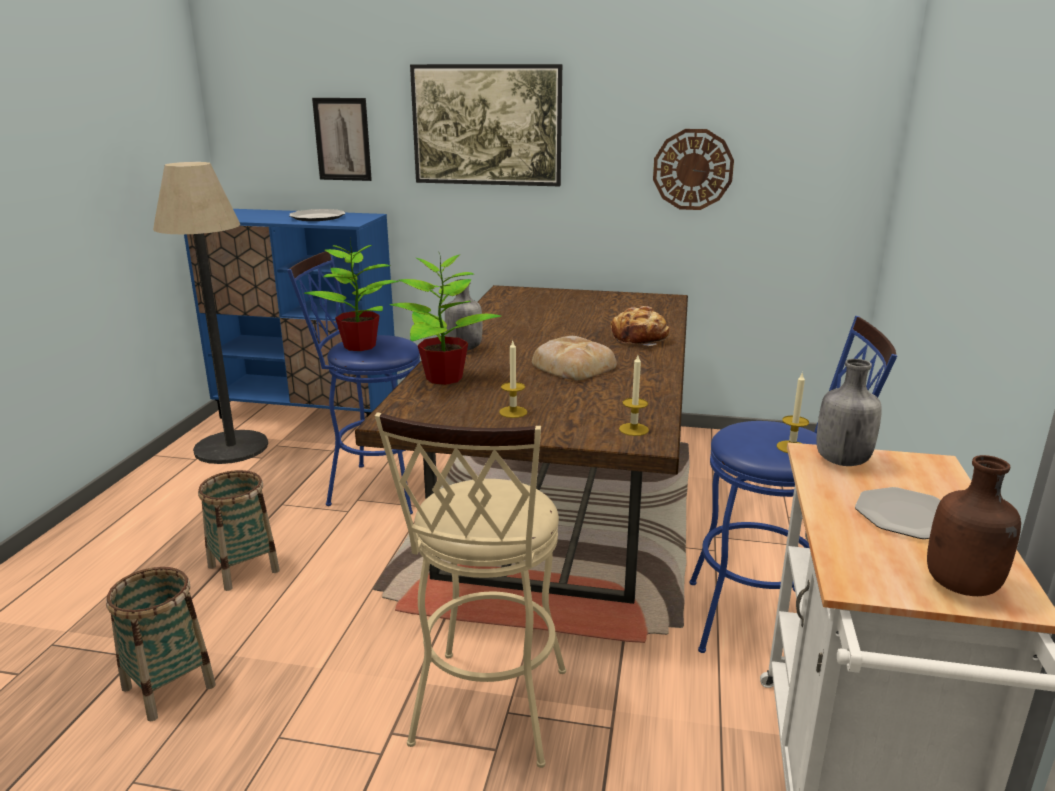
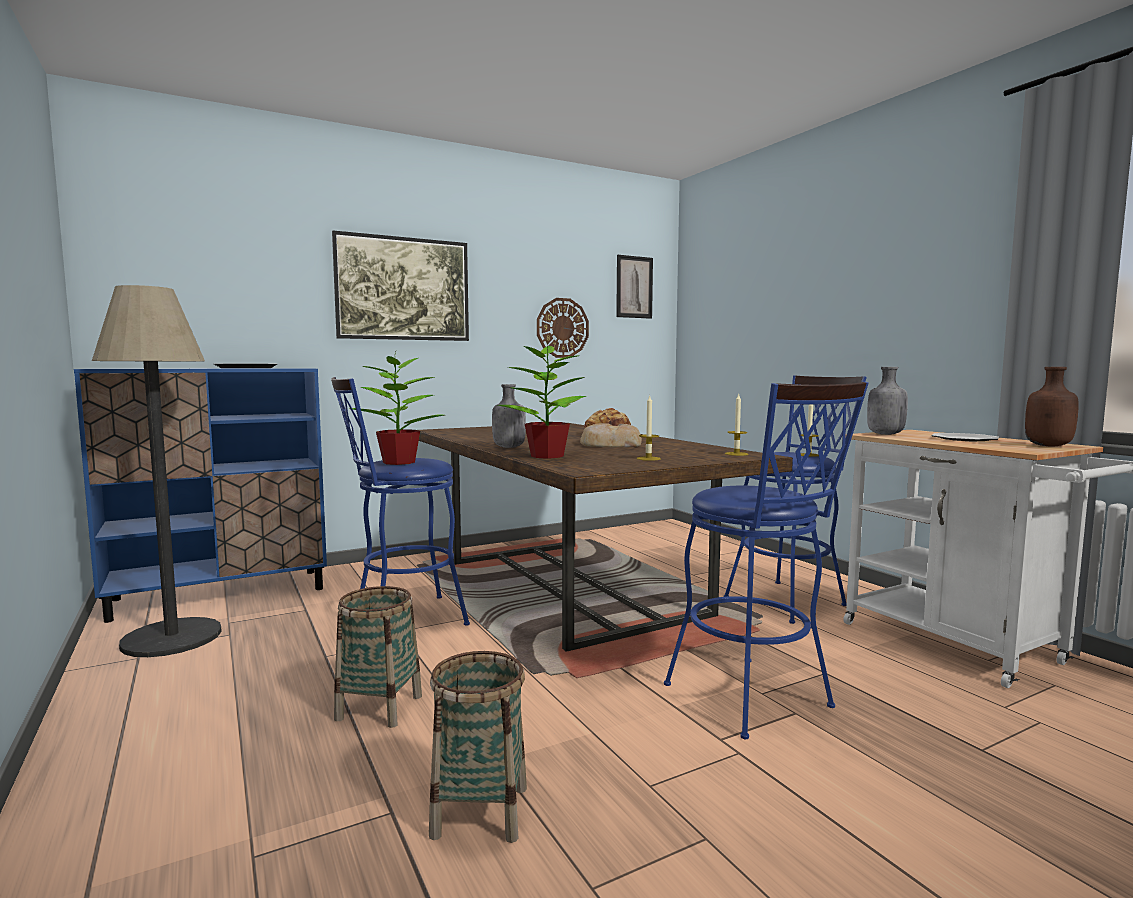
camera: 40 degrees left, 15 degrees down
picture [312,98,372,181] -> picture moved to [616,255,653,319]
beige stool [375,412,566,768] -> blue stool [664,382,869,739]

